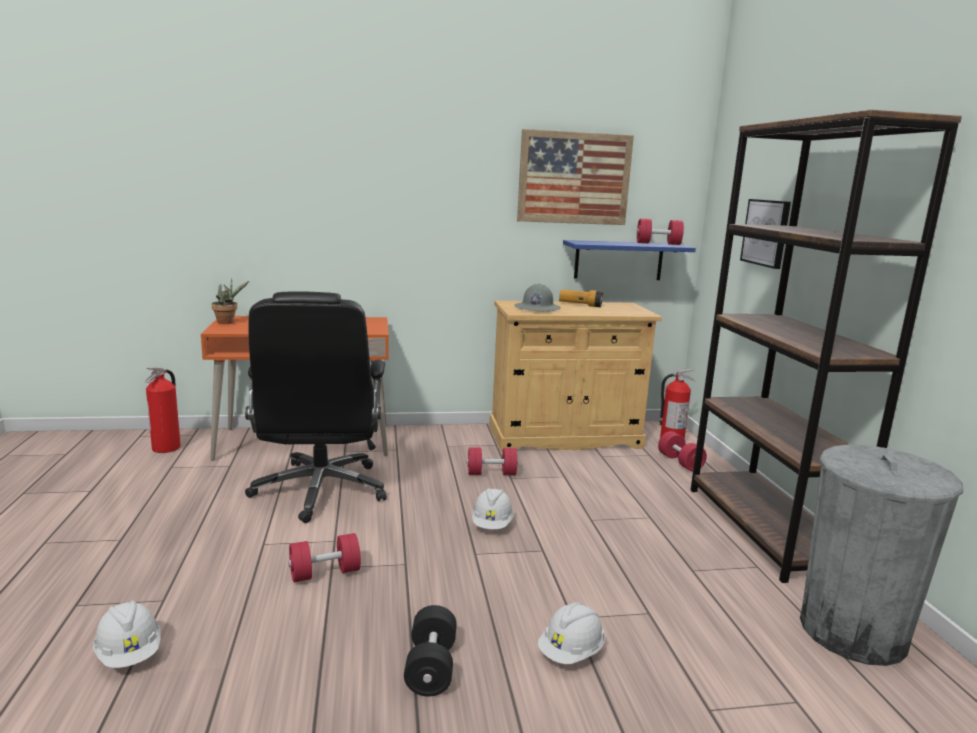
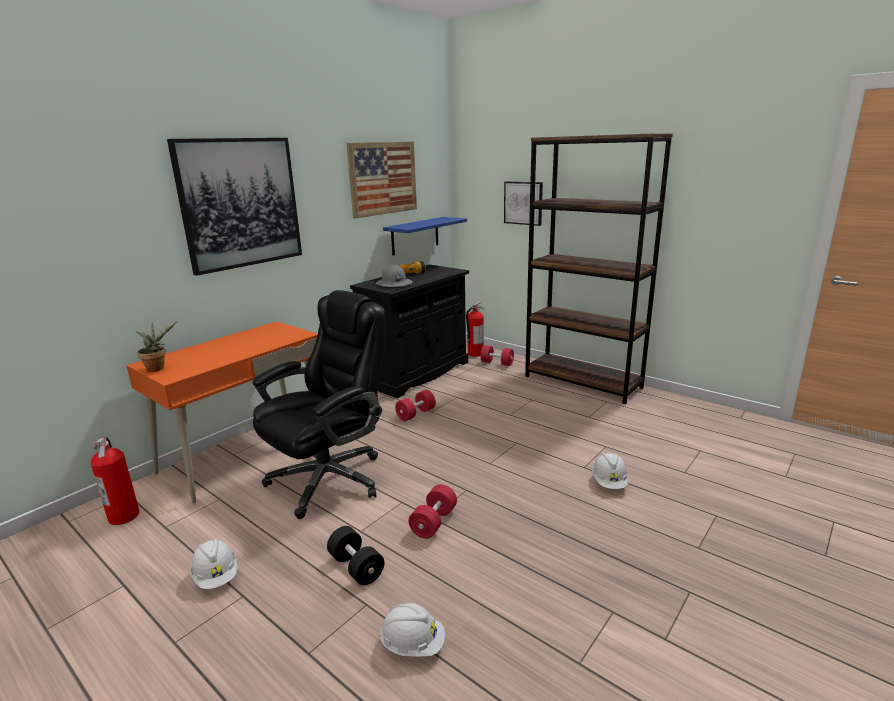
camera: 40 degrees left, 5 degrees up
black office chair [245,292,386,523] -> black office chair turned 90 degrees counterclockwise [253,290,386,519]
black dumbbell [404,605,457,696] -> black dumbbell moved to [327,526,384,585]
white hard hat [472,488,514,529] -> white hard hat moved to [190,539,237,589]
beige cabinet [489,301,662,452] -> black cabinet [350,264,469,398]
red dumbbell [637,219,684,245] -> none
grey trash can [800,444,963,666] -> none
none -> picture [167,138,302,276]

